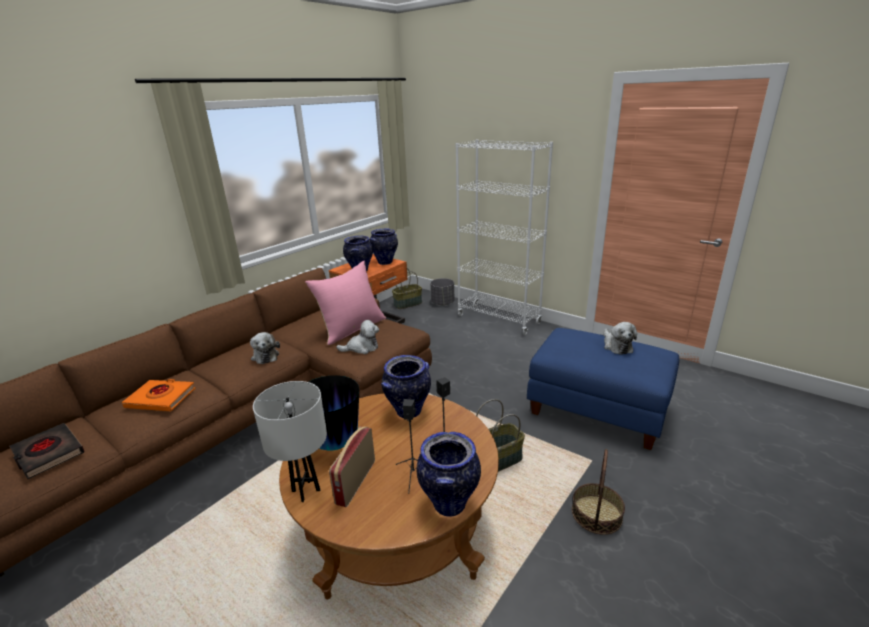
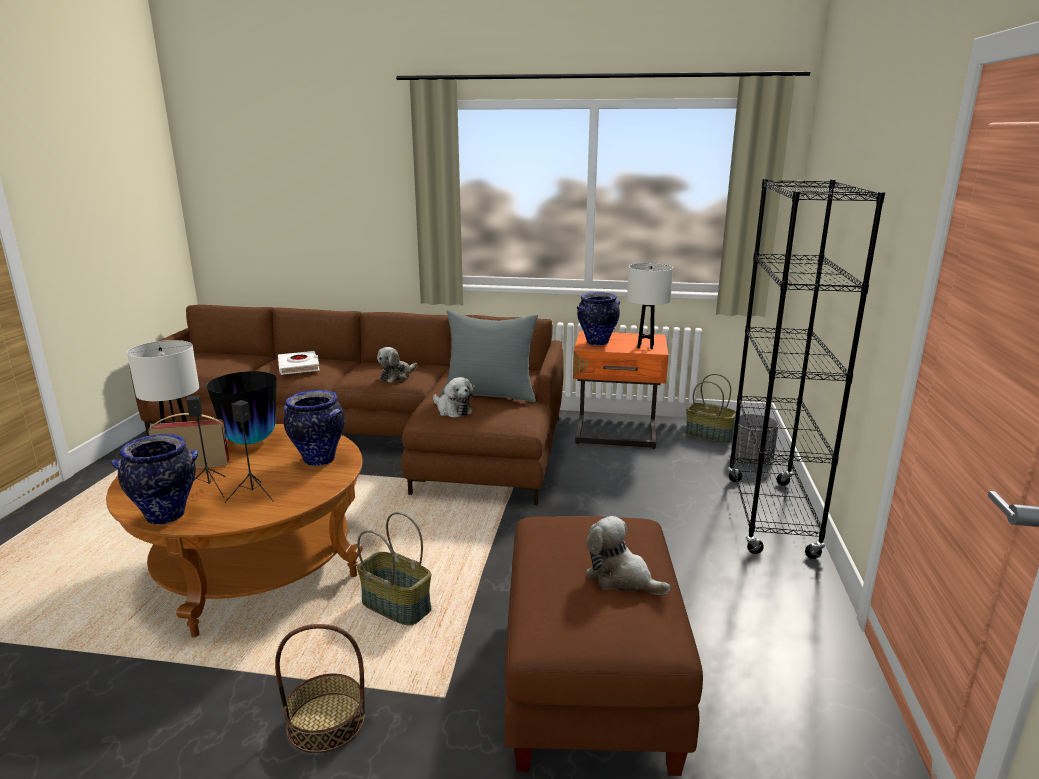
camera: 60 degrees right, 5 degrees down
black book [9,423,84,479] -> none
orange book [122,379,195,411] -> white book [277,351,320,375]
pink pillow [305,261,386,345] -> grey pillow [441,310,538,402]
vase [370,229,398,265] -> white table lamp [627,263,673,349]
white bookcase [455,139,553,335] -> black bookcase [727,179,885,559]
blue ottoman [527,328,679,450] -> brown ottoman [504,516,703,776]
plush toy [604,322,637,355] -> plush toy turned 75 degrees clockwise [586,516,671,595]

